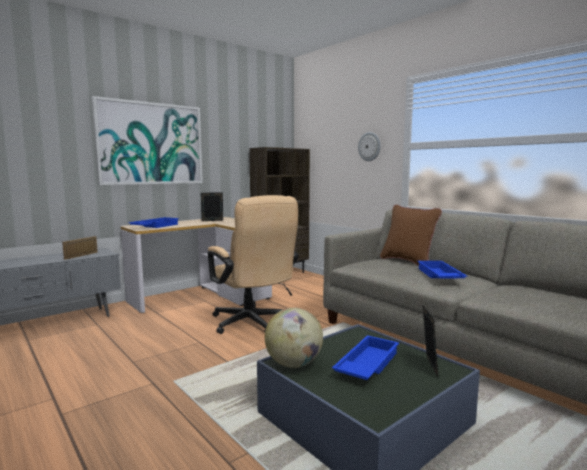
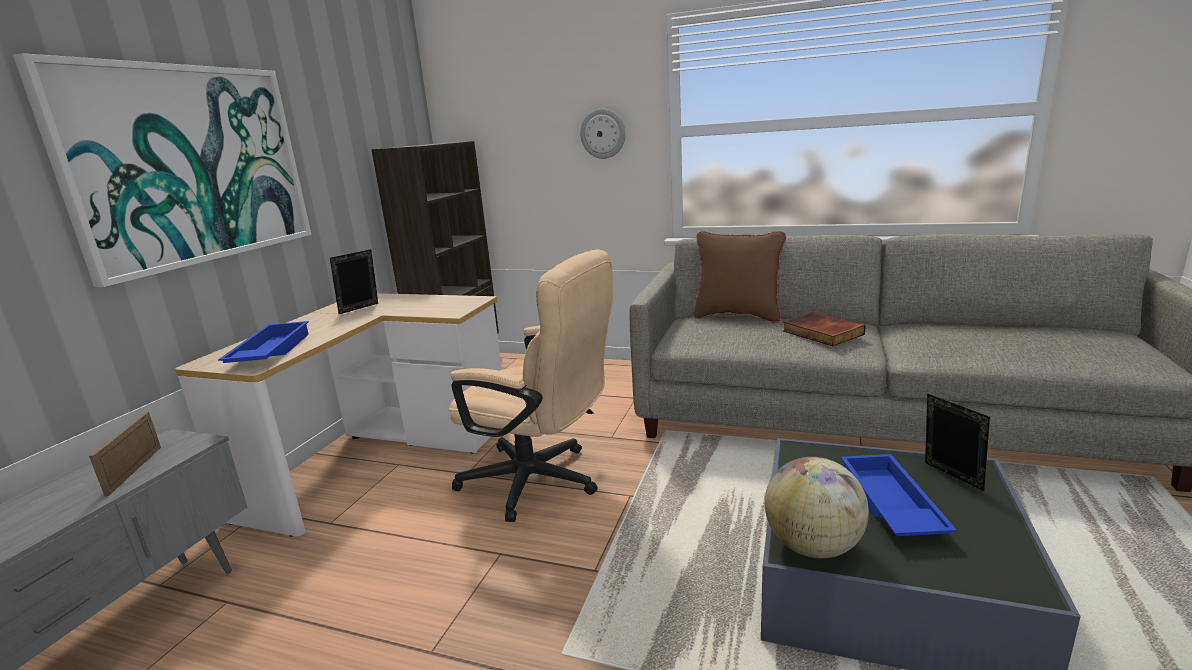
camera: 30 degrees left, 10 degrees up
blue tray [417,261,467,278] -> book [783,312,866,346]

